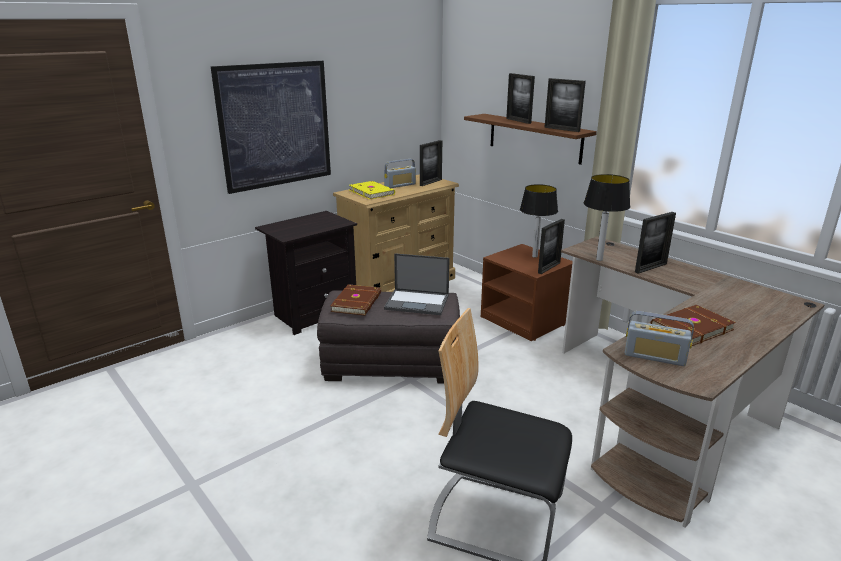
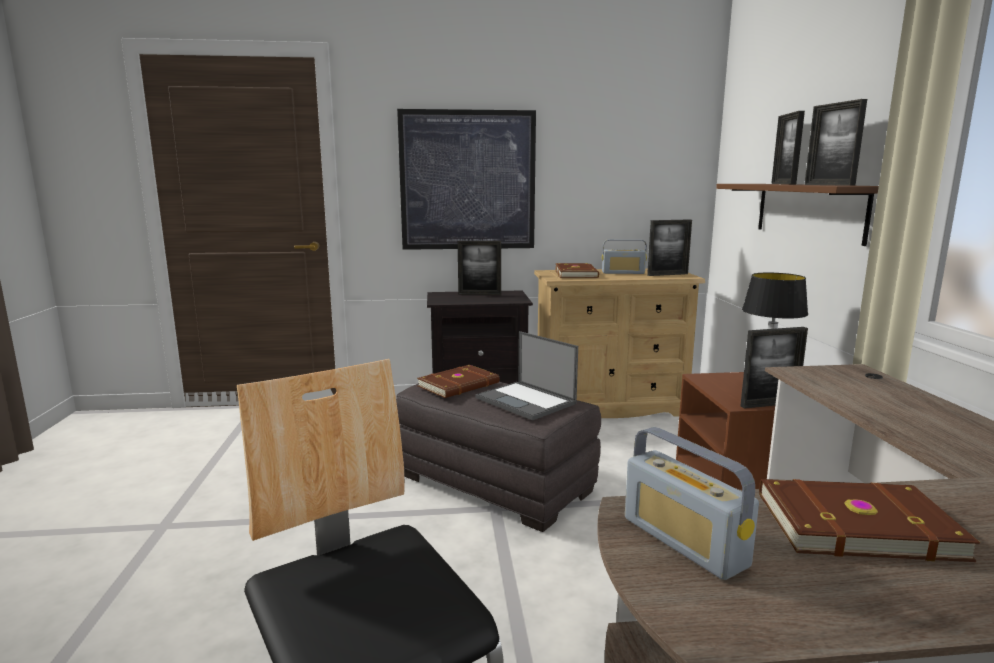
camera: 35 degrees right, 10 degrees down
yellow book [349,181,395,200] -> brown book [555,263,599,278]
table lamp [584,174,630,261] -> none
picture frame [635,212,676,274] -> picture frame moved to [458,241,501,295]

